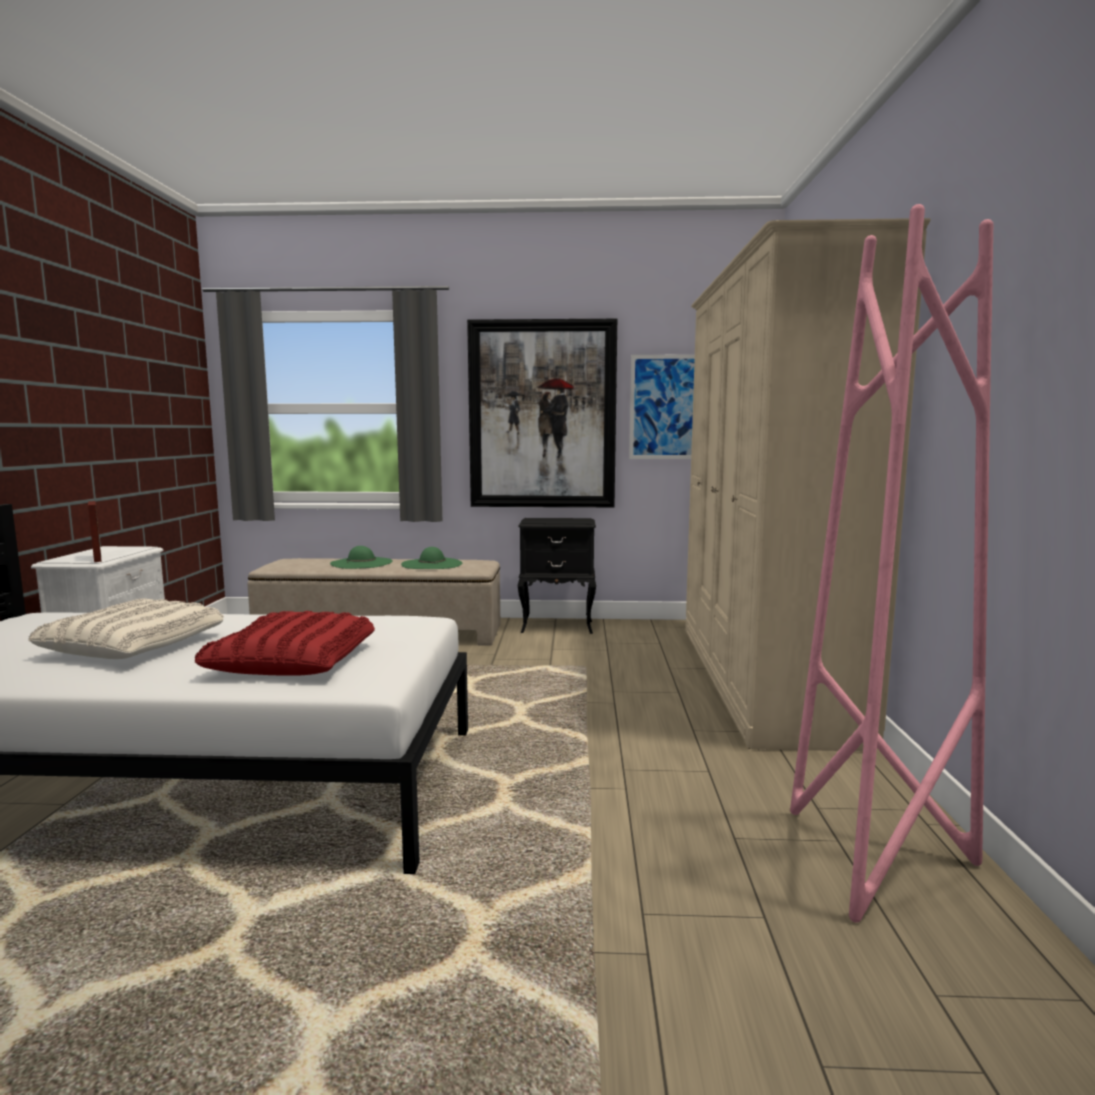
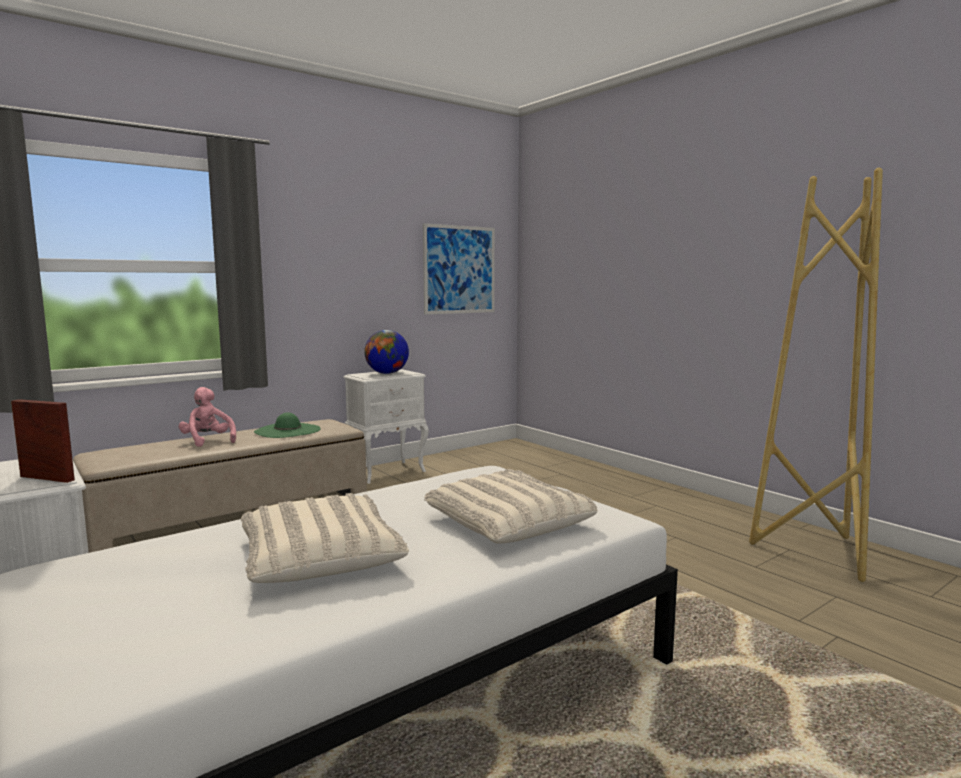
camera: 40 degrees left, 0 degrees up
red pillow [194,611,375,676] -> beige pillow [424,469,597,543]
green hat [330,546,393,569] -> pink plush toy [179,387,236,447]
picture [467,319,617,507] -> none
black nightstand [518,518,596,634] -> white nightstand [343,369,429,484]
beige wardrobe [685,218,931,752] -> none
pink clothes rack [790,204,993,923] -> yellow clothes rack [749,168,883,582]
none -> globe [364,330,409,374]

